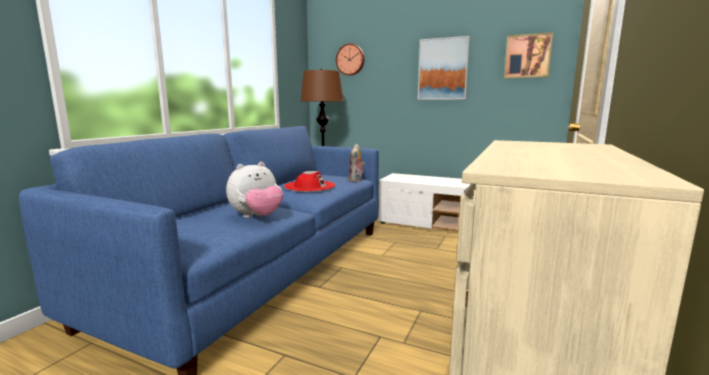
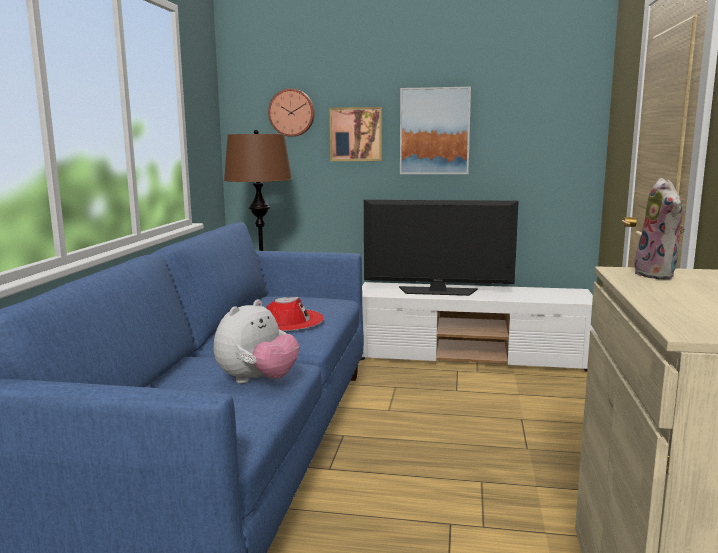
camera: 15 degrees left, 0 degrees up
plush toy [348,144,365,182] -> plush toy moved to [634,178,685,279]
picture [504,32,553,78] -> picture moved to [329,107,382,161]
none -> television [364,200,519,296]

